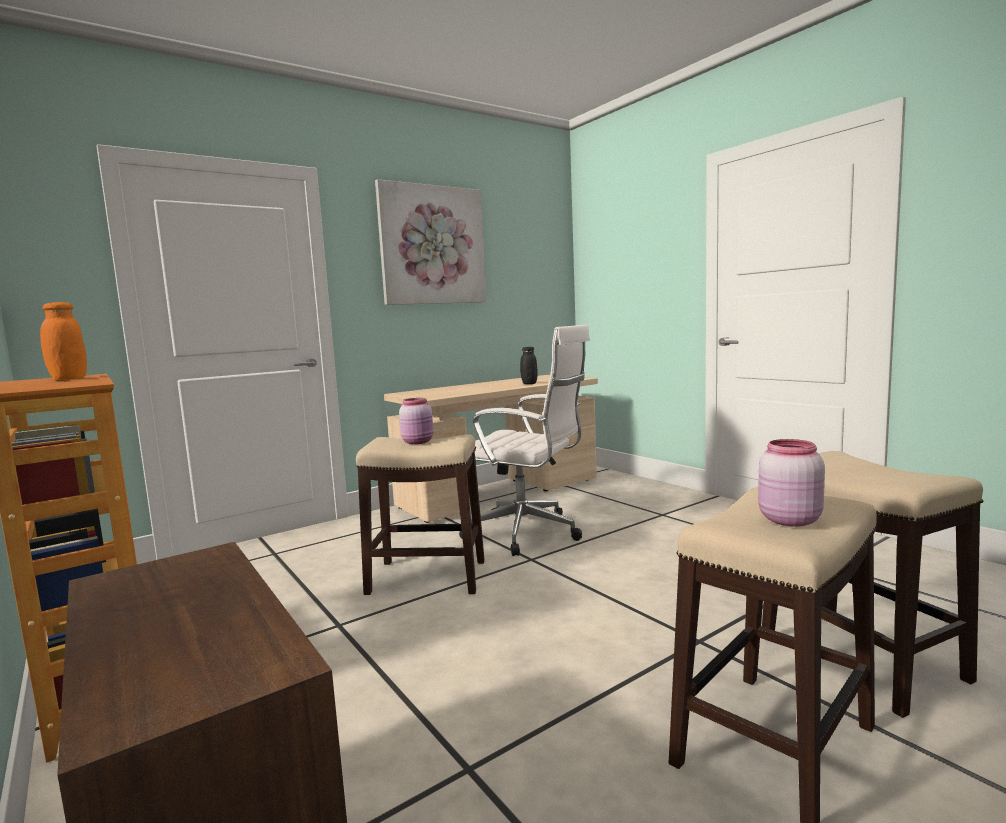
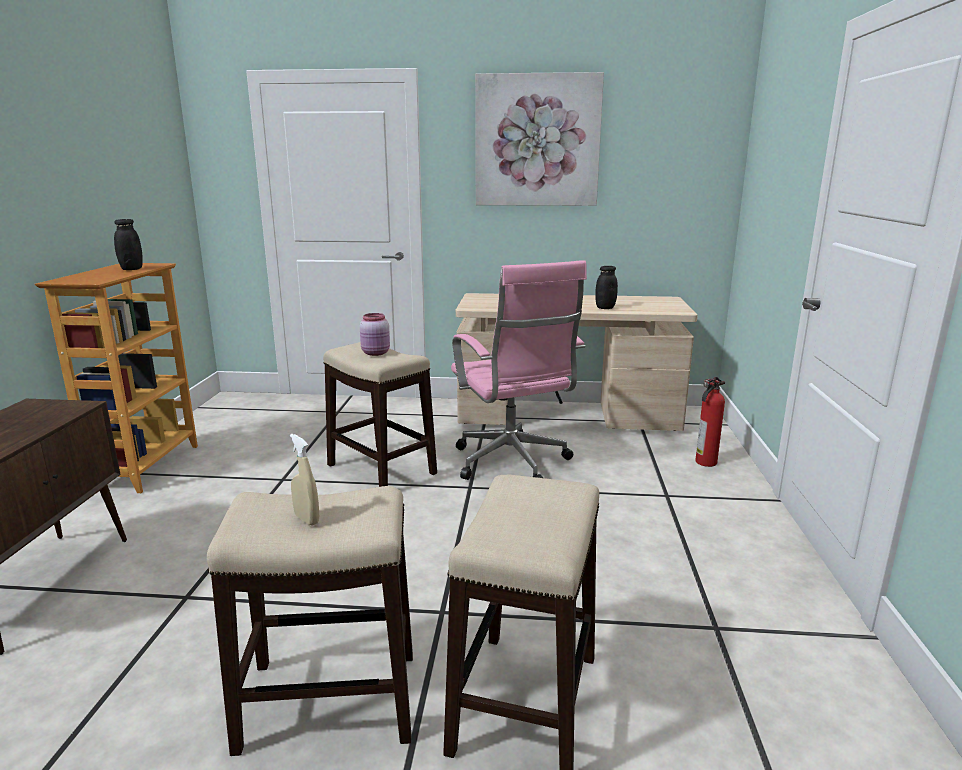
camera: 40 degrees right, 10 degrees up
orange jar [40,302,87,380] -> black jar [114,219,143,270]
white office chair [459,325,590,556] -> pink office chair [451,260,587,480]
pink jar [758,439,825,527] -> beige spray bottle [290,434,319,526]
none -> fire extinguisher [695,377,725,467]

